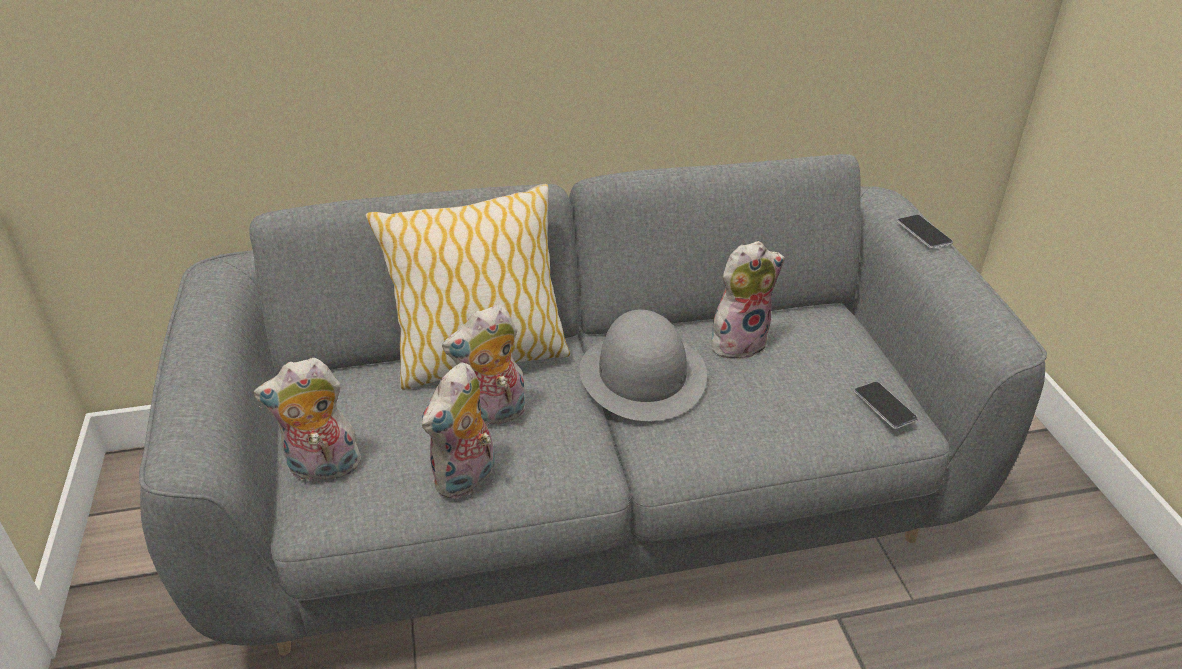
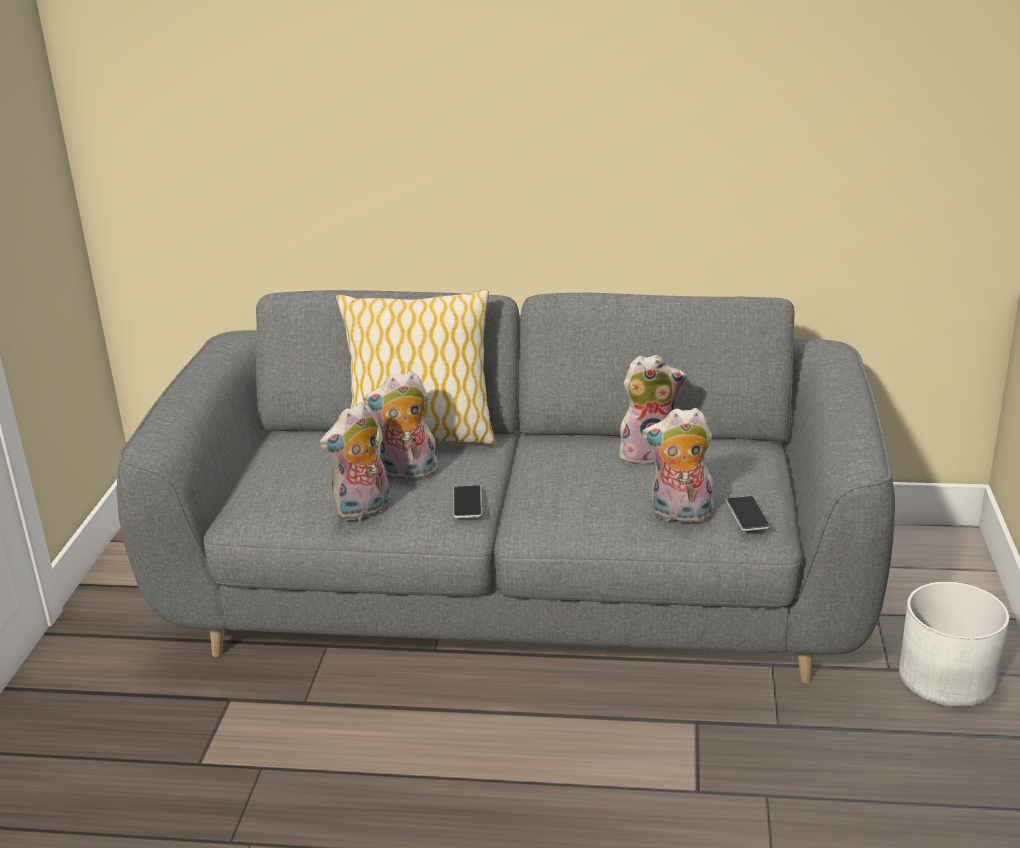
camera: 20 degrees right, 10 degrees down
plush toy [253,358,362,482] -> plush toy moved to [642,408,717,523]
grey hat [579,309,707,421] -> none
phone [897,215,953,249] -> phone moved to [453,485,482,518]
none -> white planter [899,582,1009,707]

